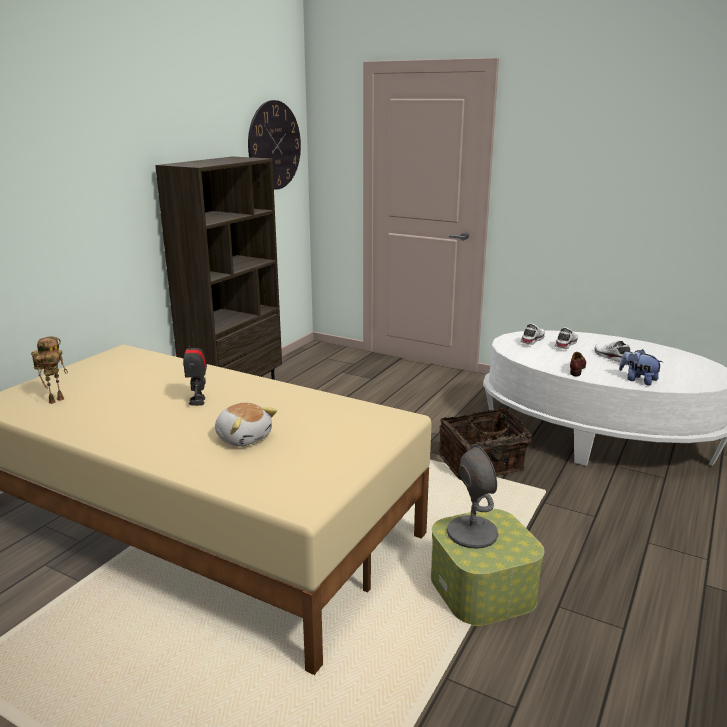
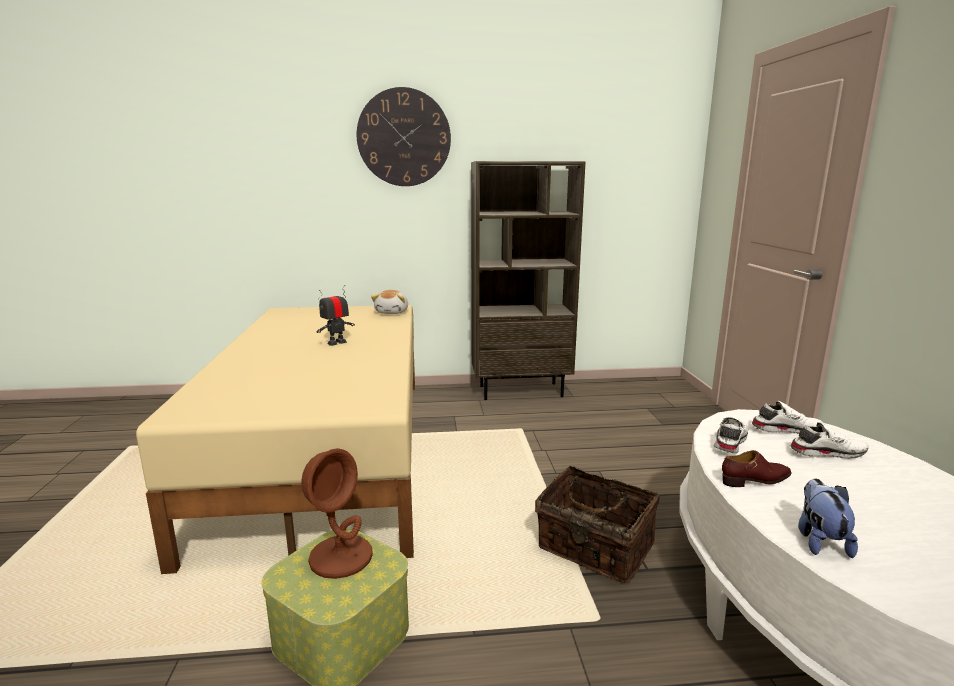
camera: 55 degrees right, 5 degrees down
toy robot [31,336,68,404] -> none
plush toy [215,403,277,446] -> plush toy moved to [371,290,408,314]
wall clock [248,100,301,190] -> wall clock moved to [357,87,451,186]
grey table lamp [447,445,499,549] -> brown table lamp [301,448,373,579]
white shoe [594,340,630,362] -> white shoe moved to [714,416,748,454]

